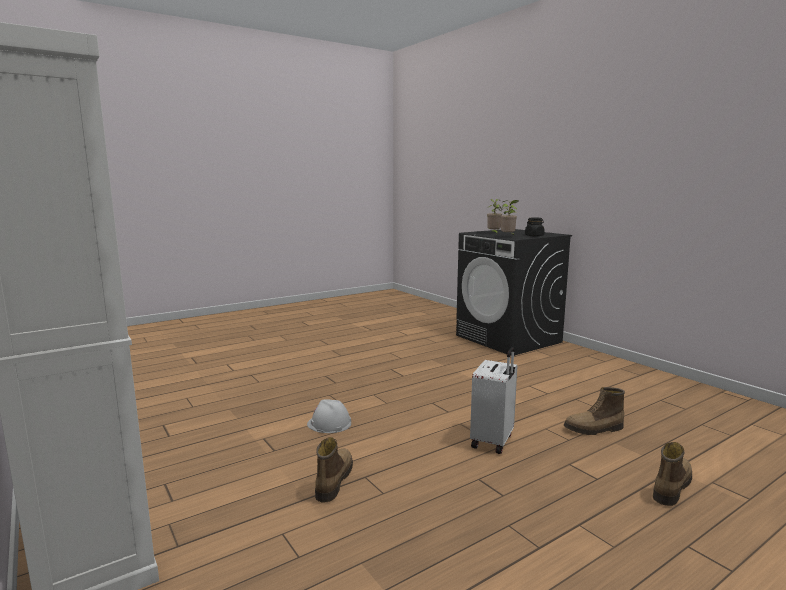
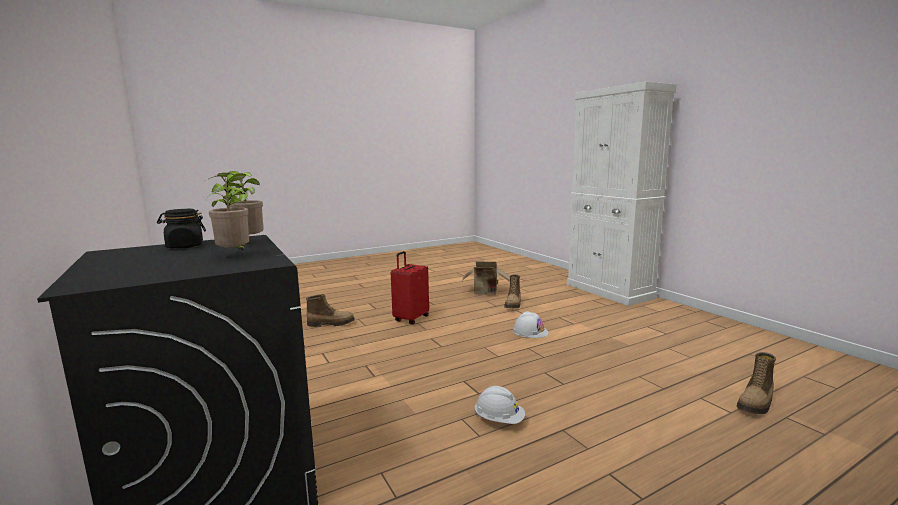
camera: 175 degrees left, 0 degrees up
white suitcase [470,347,517,454] -> red suitcase [391,251,429,325]
boot [653,442,692,506] -> boot moved to [737,352,776,414]
none -> cardboard box [462,261,510,295]
none -> white hard hat [474,386,525,424]

